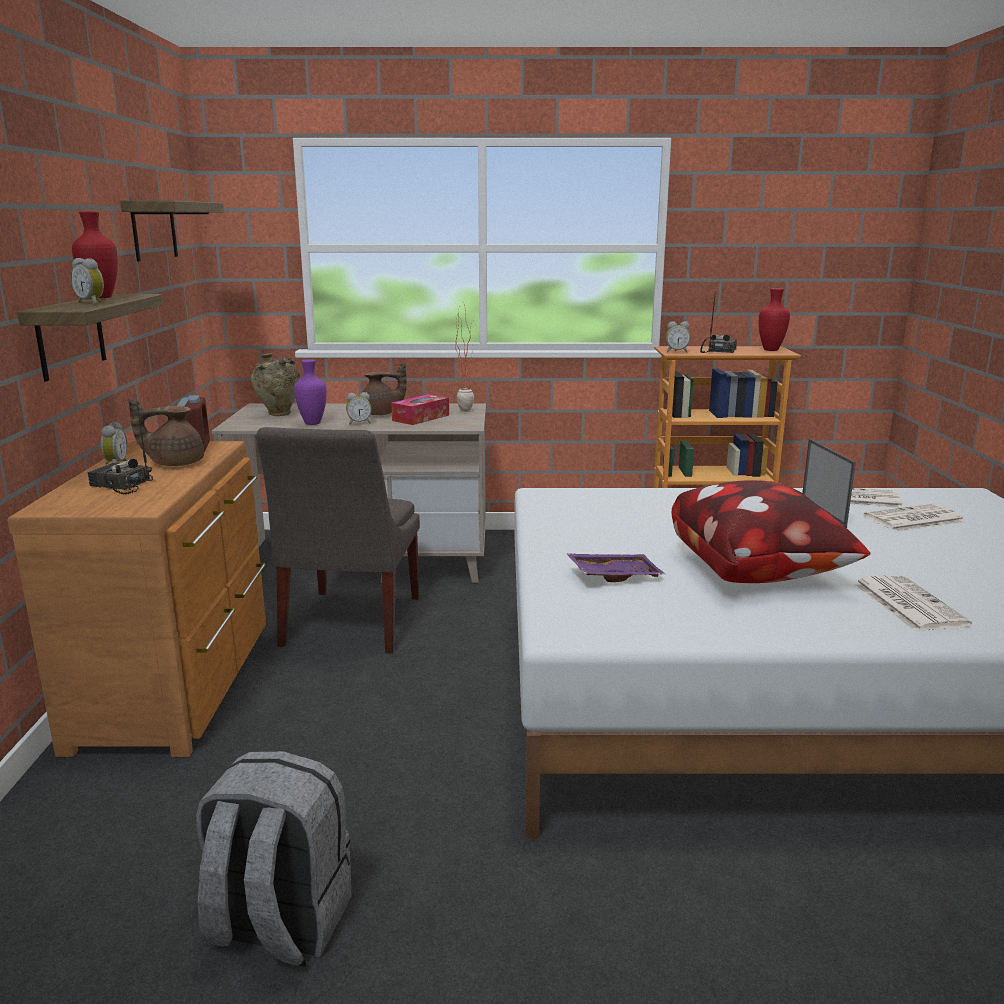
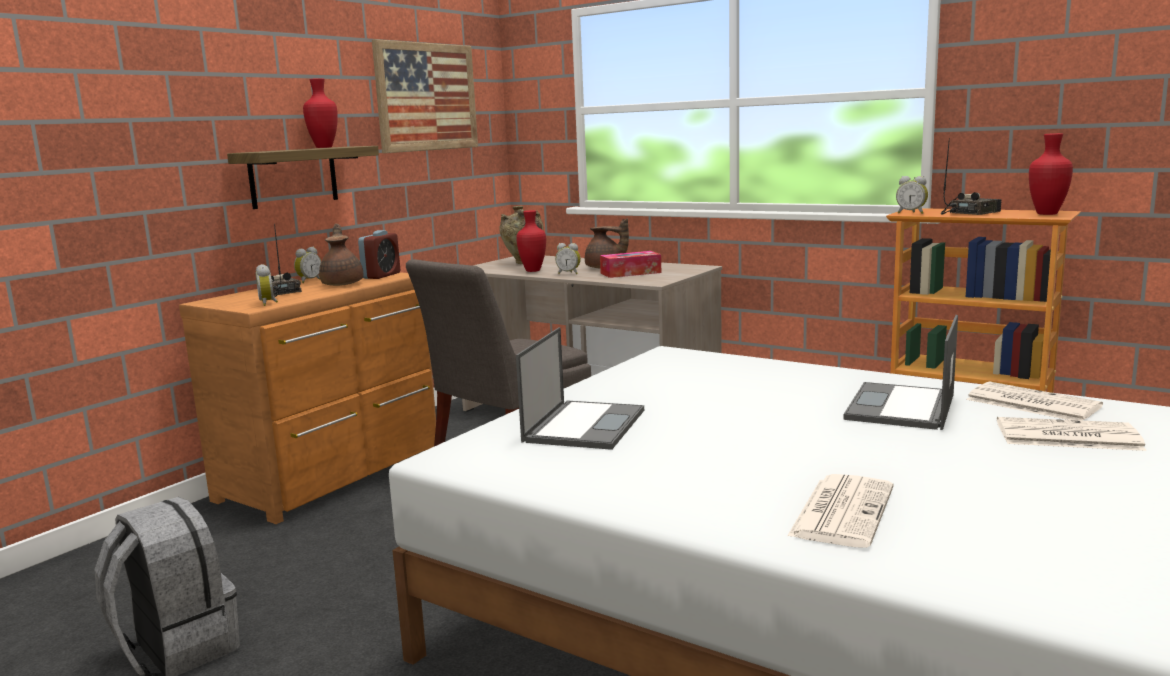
camera: 35 degrees right, 5 degrees down
alarm clock [71,258,104,304] -> alarm clock moved to [256,264,278,306]
shelf [120,201,224,261] -> picture [372,39,478,153]
brown teapot [128,399,204,466] -> brown teapot turned 60 degrees clockwise [319,223,364,286]
purple vase [294,359,327,425] -> red vase [516,210,546,272]
potted plant [455,299,474,412] -> none
purple tray [566,553,666,582] -> laptop [516,327,644,450]
pillow [671,480,871,583] -> none

